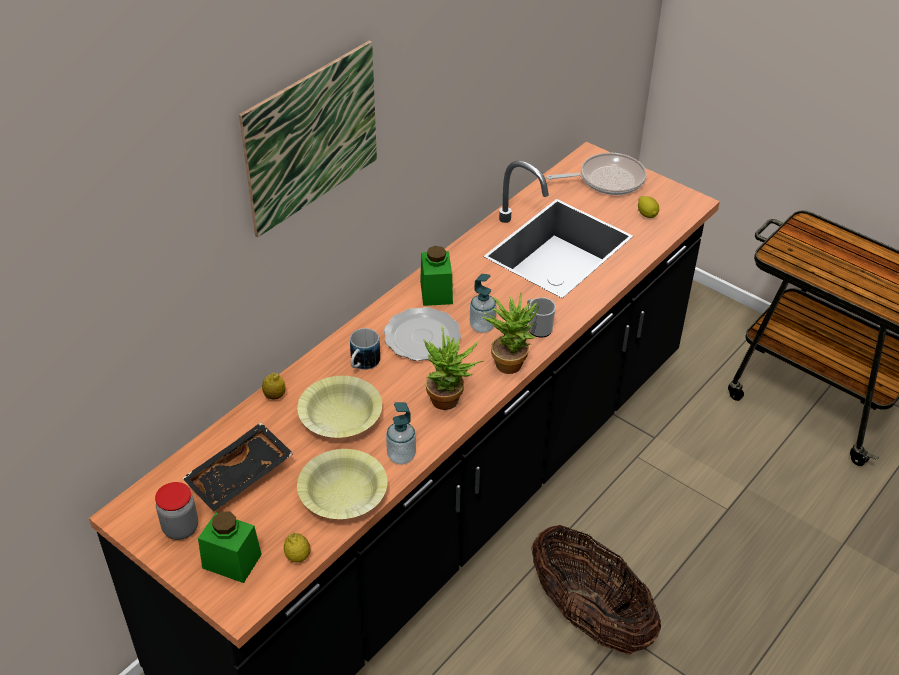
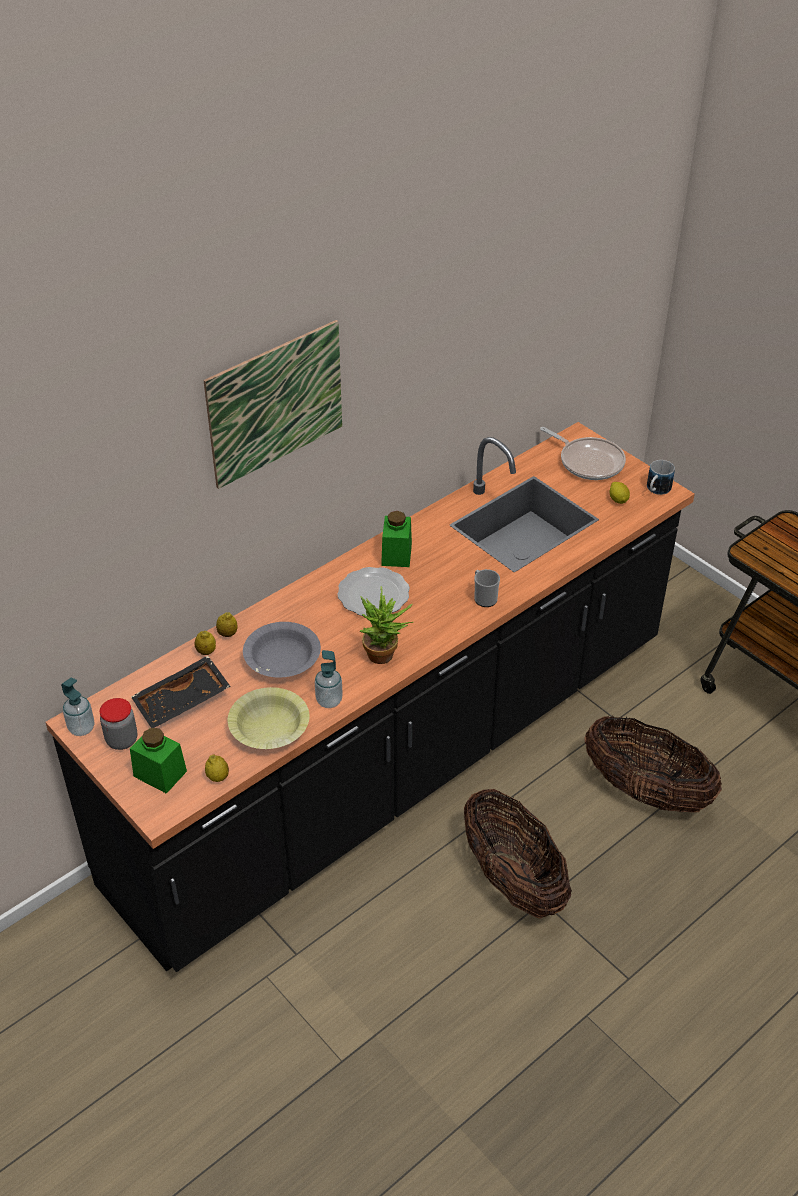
camera: 10 degrees right, 0 degrees up
yellow bowl [297,376,382,438] -> grey bowl [243,622,321,677]
mug [350,328,380,370] -> mug moved to [647,460,675,495]
soap dispenser [470,274,497,333] -> soap dispenser moved to [61,678,95,736]
potted plant [483,294,539,374] -> none
frying pan [546,153,647,195] -> frying pan turned 45 degrees clockwise [540,427,626,480]
none -> lemon [195,631,216,655]
none -> basket [584,716,722,813]

